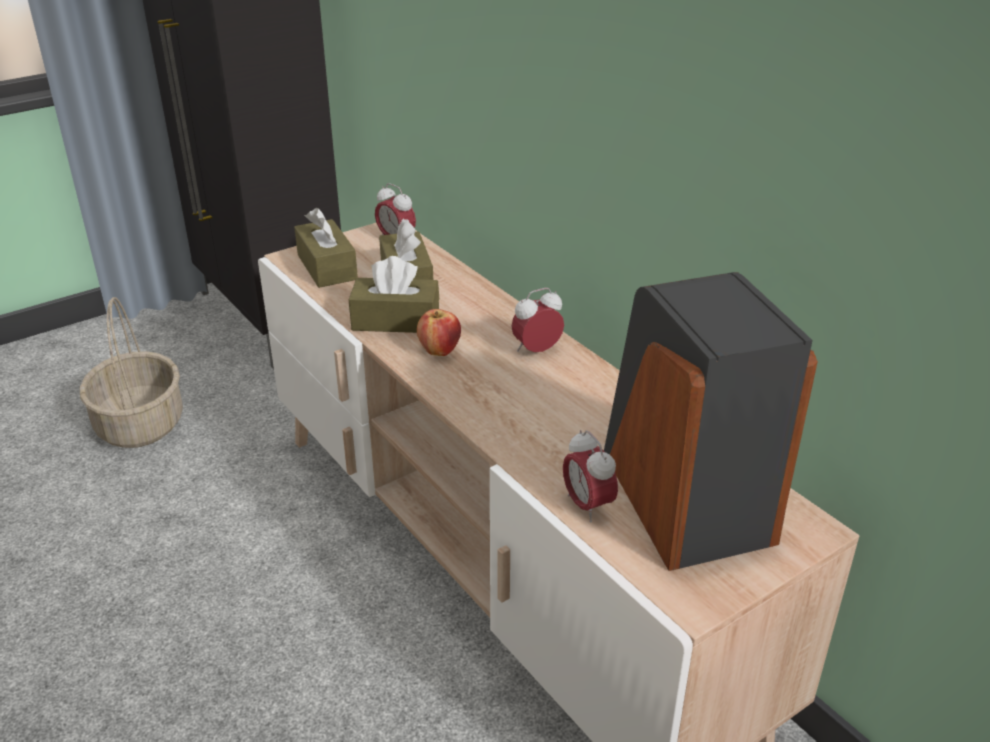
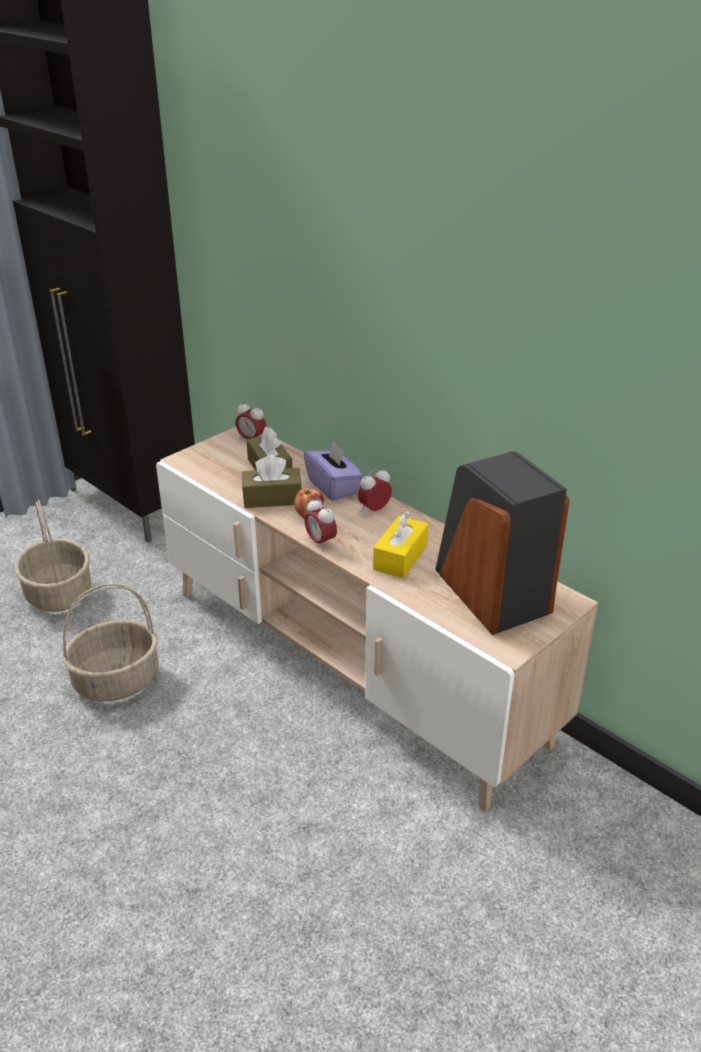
camera: 10 degrees left, 0 degrees up
brown tissue box [294,208,358,288] -> none
alarm clock [563,430,618,522] -> alarm clock moved to [305,497,337,550]
none -> basket [63,584,159,702]
none -> purple tissue box [304,441,363,501]
none -> yellow tissue box [373,511,429,578]

